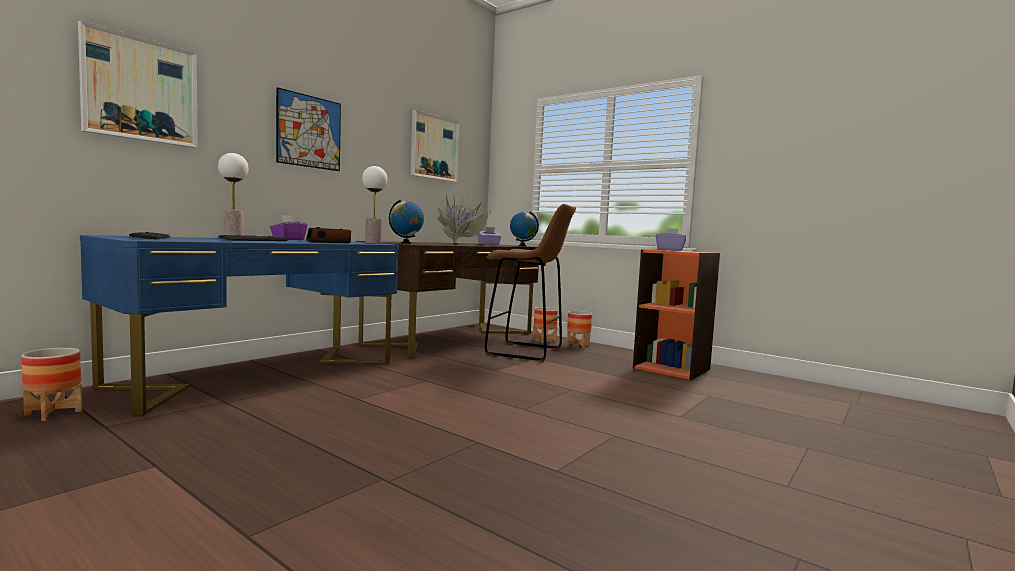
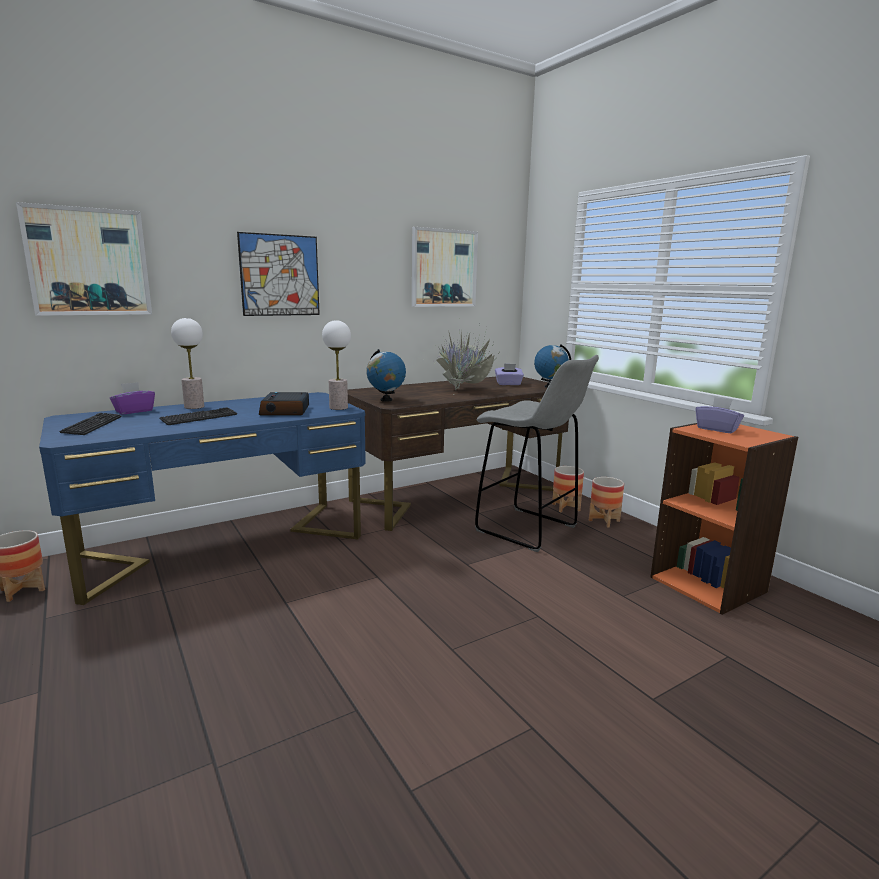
camera: 20 degrees right, 10 degrees up
purple tissue box [270,215,307,240] -> purple tissue box moved to [110,382,155,414]
brown stool [484,204,576,362] -> grey stool [475,355,599,552]

